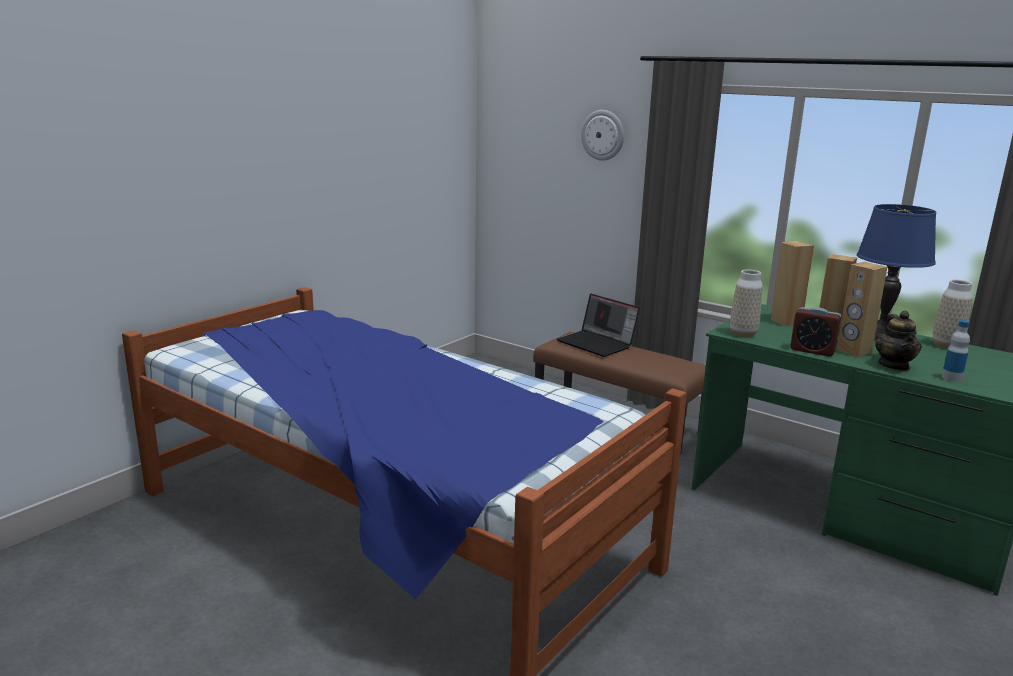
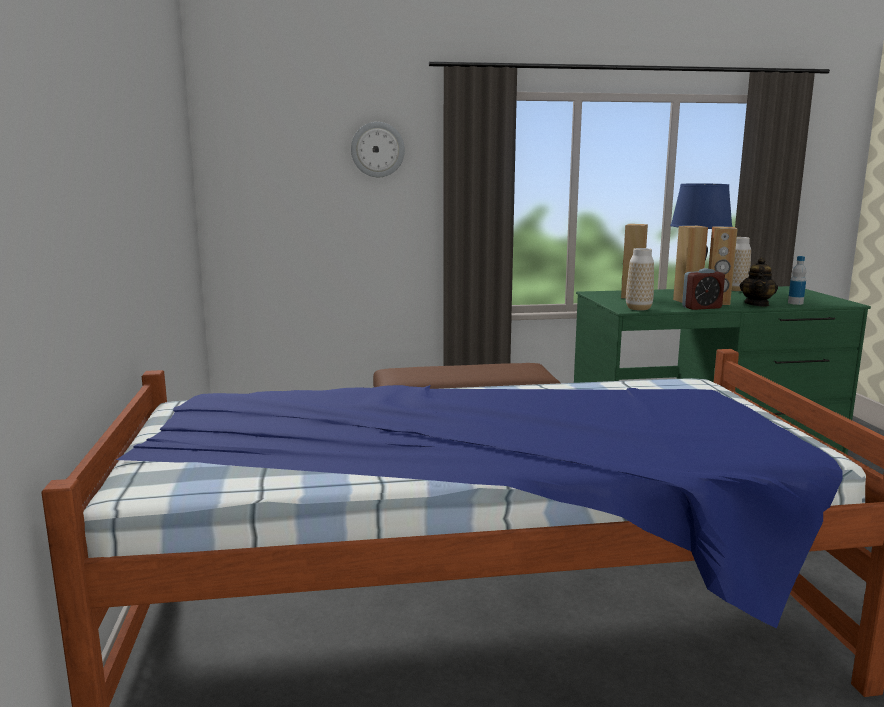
camera: 45 degrees left, 5 degrees down
laptop [557,294,640,357] -> none
teapot [875,311,922,371] -> teapot turned 60 degrees clockwise [740,257,778,307]

